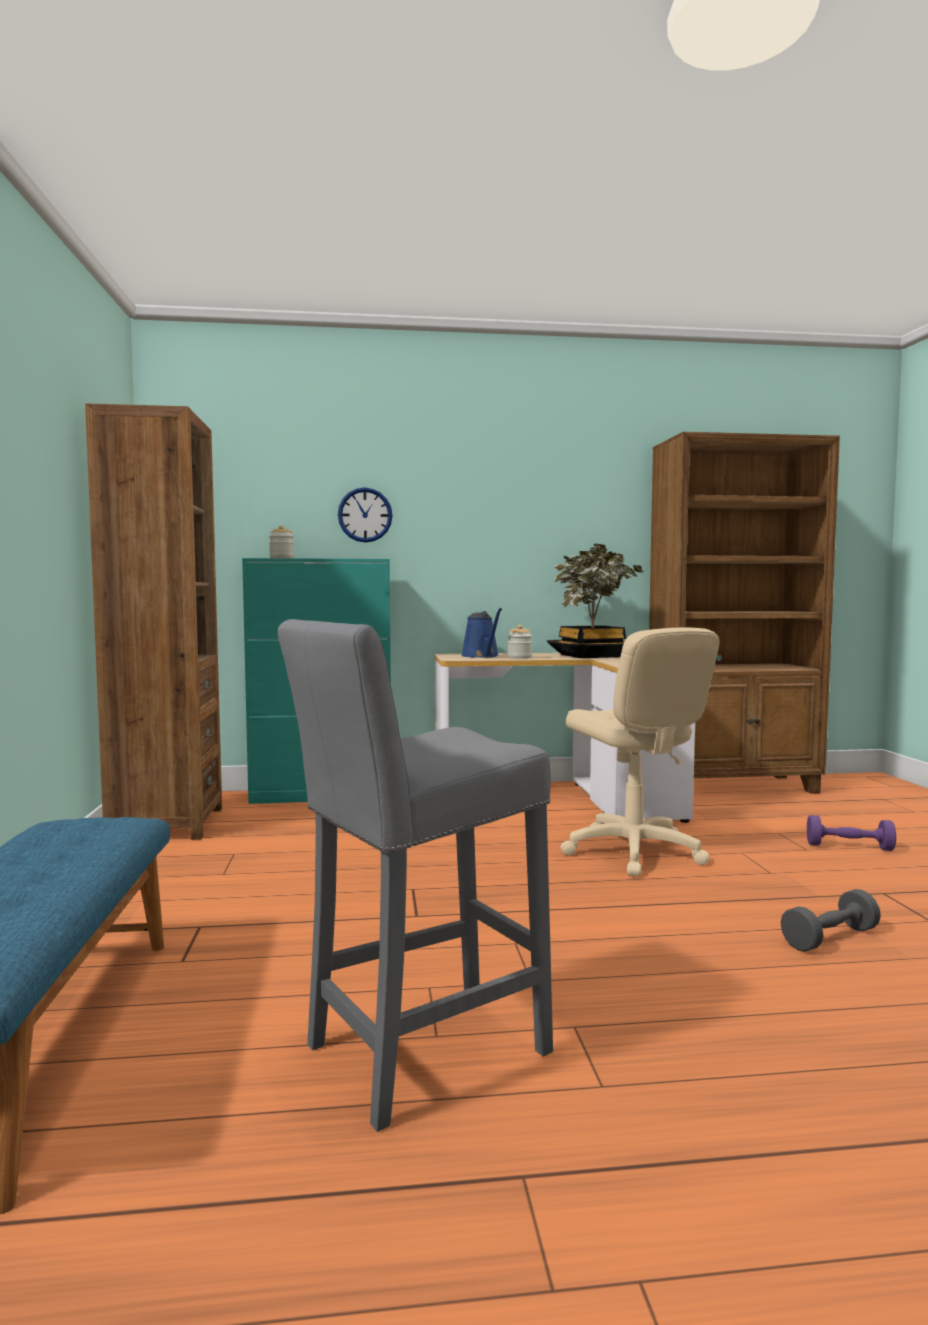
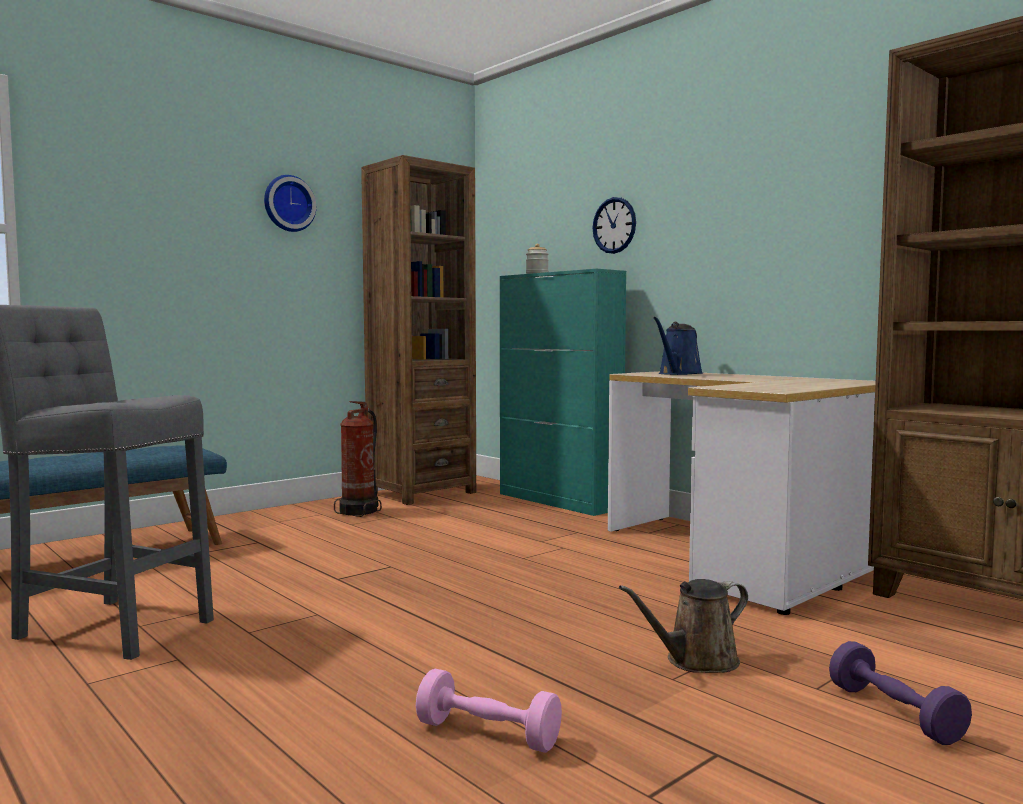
camera: 55 degrees right, 0 degrees up
jar [507,625,532,659] -> none
potted plant [546,543,645,658] -> none
beige office chair [561,627,719,876] -> none
grey dumbbell [781,889,881,952] -> pink dumbbell [416,669,562,753]
none -> wall clock [264,175,316,232]
none -> fire extinguisher [334,401,382,517]
none -> brown watering can [619,579,748,673]

